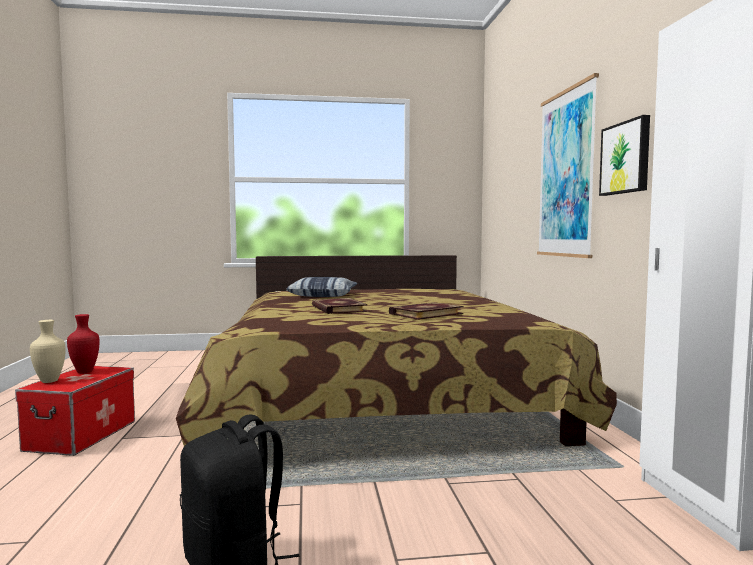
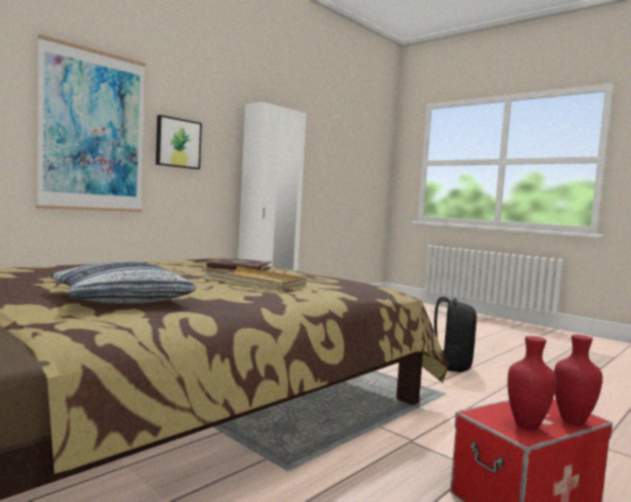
camera: 130 degrees left, 0 degrees up
beige vase [30,320,66,383] -> red vase [554,335,603,425]
book [312,298,368,314] -> beige tray [206,266,307,290]

